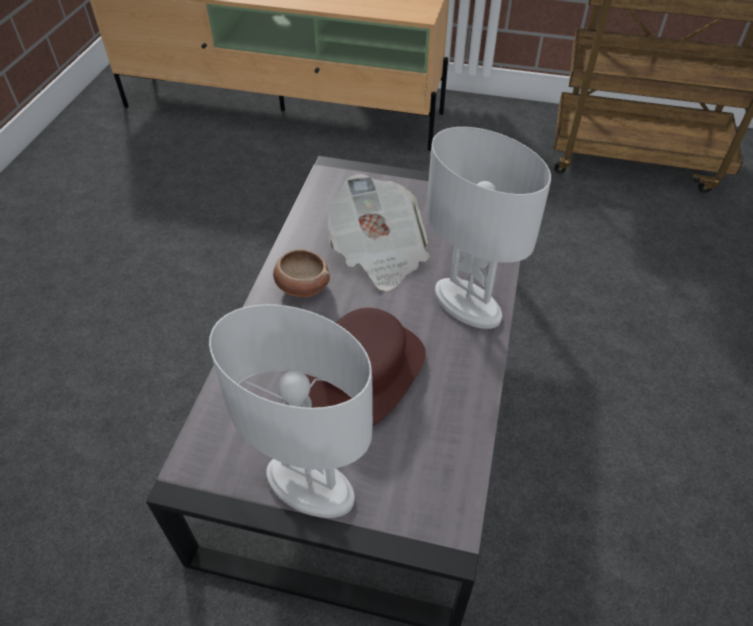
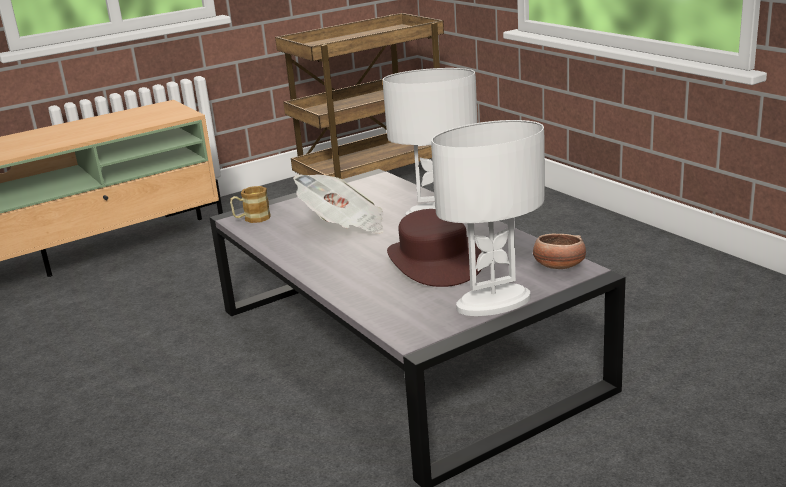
camera: 45 degrees left, 25 degrees down
bowl [273,249,330,297] -> bowl moved to [533,233,586,269]
none -> mug [230,186,271,223]

